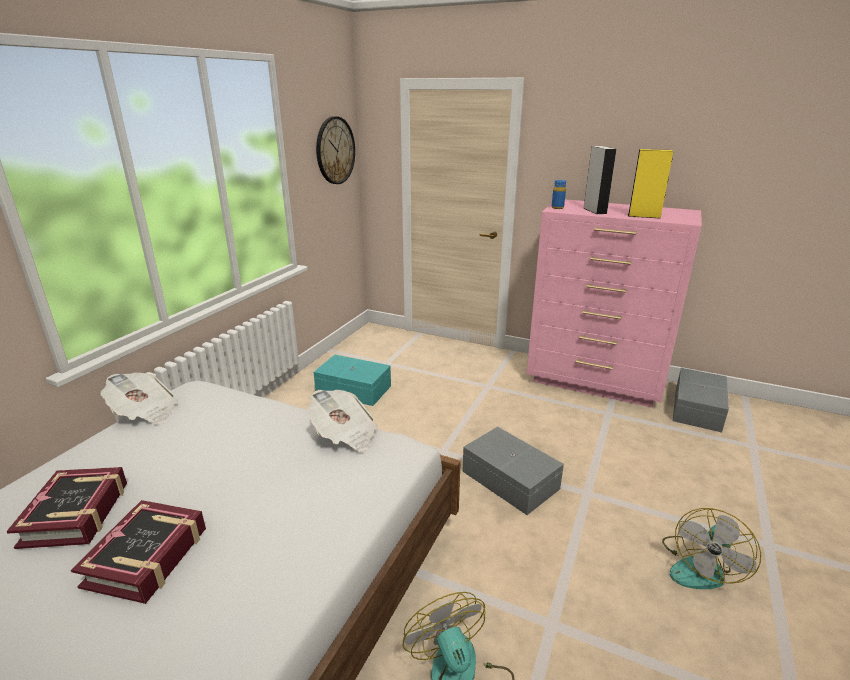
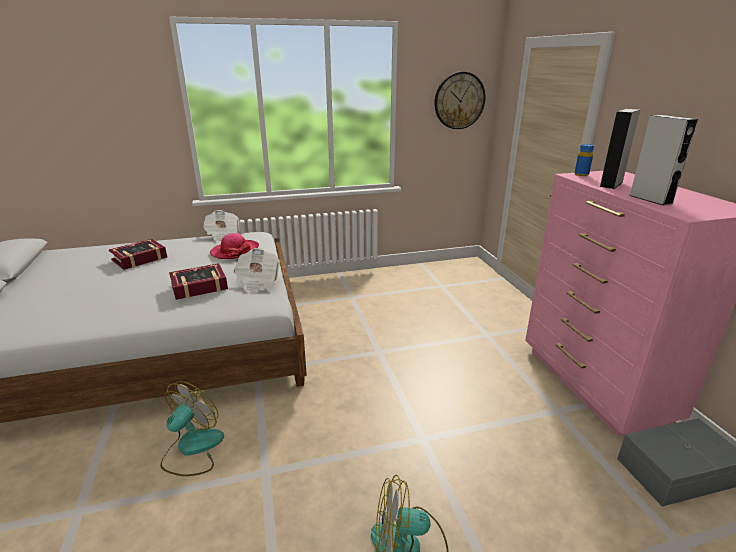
camera: 50 degrees right, 0 degrees up
book [71,500,206,604] -> book moved to [169,263,228,300]
turquoise storage box [313,355,391,406] -> none
grey storage box [462,427,564,515] -> none
yellow speaker [628,149,673,219] -> grey speaker [629,115,698,205]
none -> hat [210,233,259,259]

